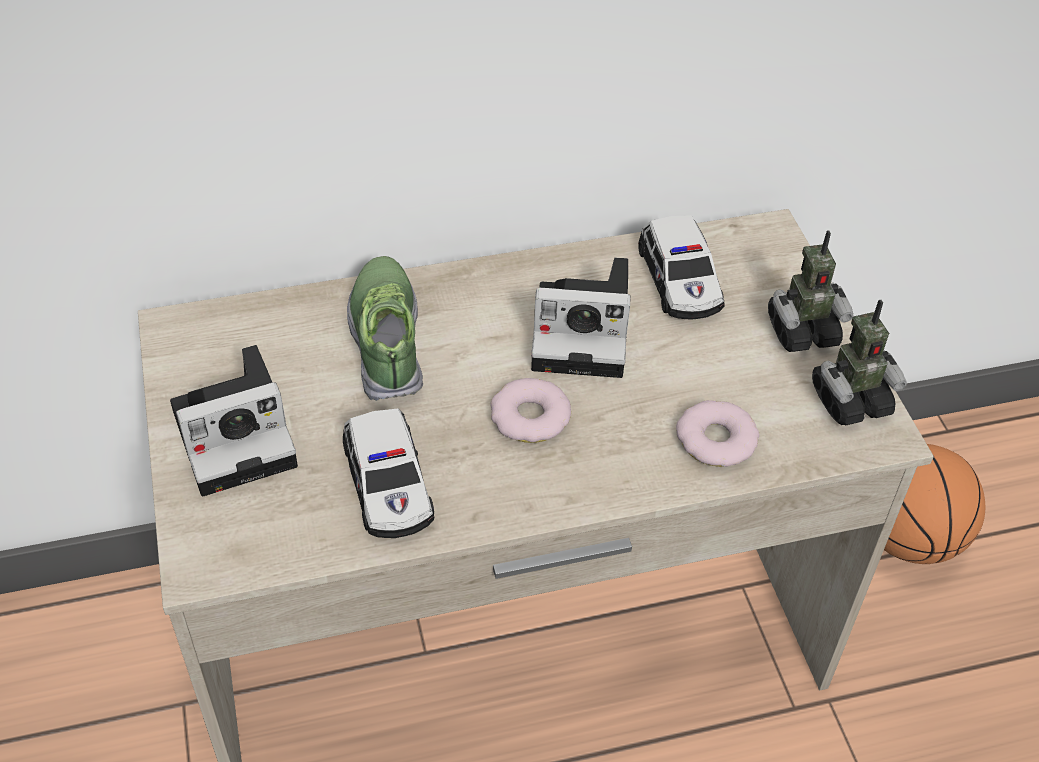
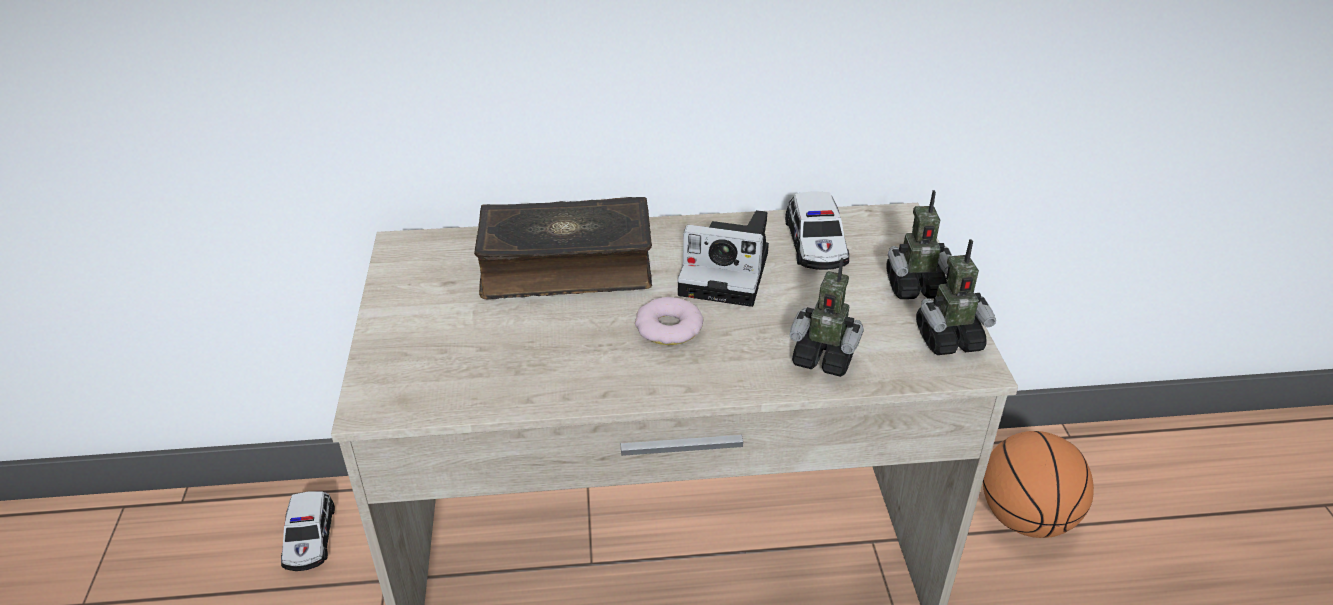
camera: 10 degrees right, 10 degrees down
camera [170,345,298,496] -> none
toy car [343,409,434,538] -> toy car moved to [281,492,335,571]
shoe [347,256,423,401] -> book [474,197,652,300]
donut [676,400,759,467] -> toy robot [790,258,864,377]

